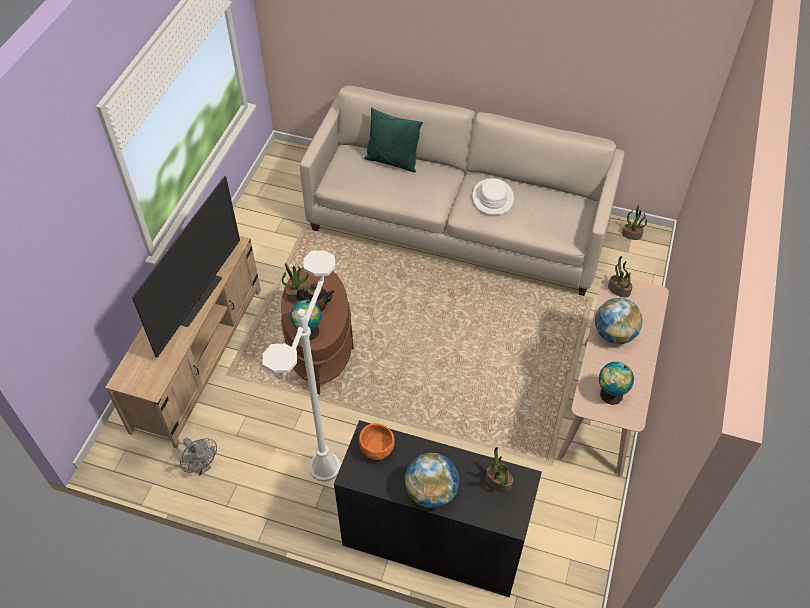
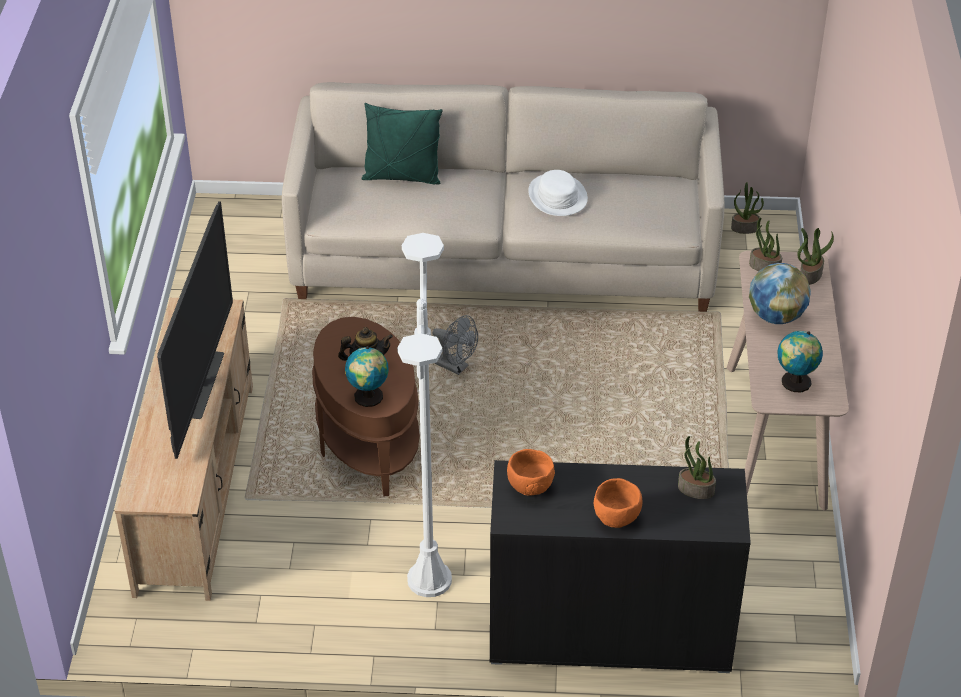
camera: 15 degrees left, 10 degrees down
grey fan [180,438,217,475] -> grey fan moved to [432,315,478,375]
potted plant [282,263,308,302] -> potted plant moved to [797,228,834,285]
globe [405,453,459,508] -> orange bowl [594,478,643,528]

